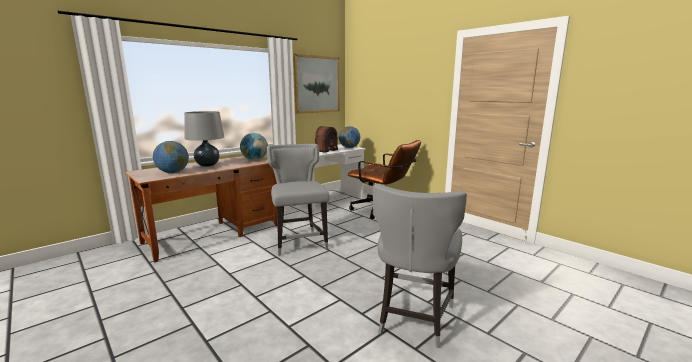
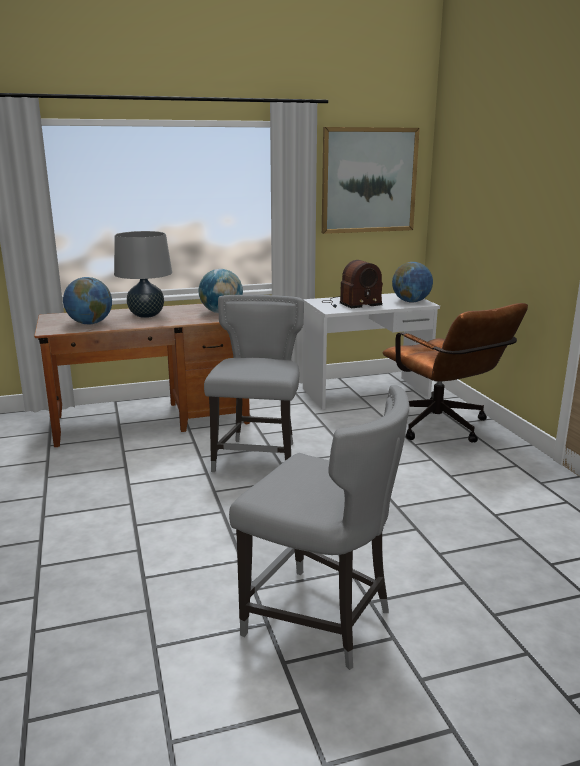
camera: 25 degrees right, 5 degrees up
grey chair [373,184,467,348] -> grey chair turned 105 degrees counterclockwise [229,385,409,670]

